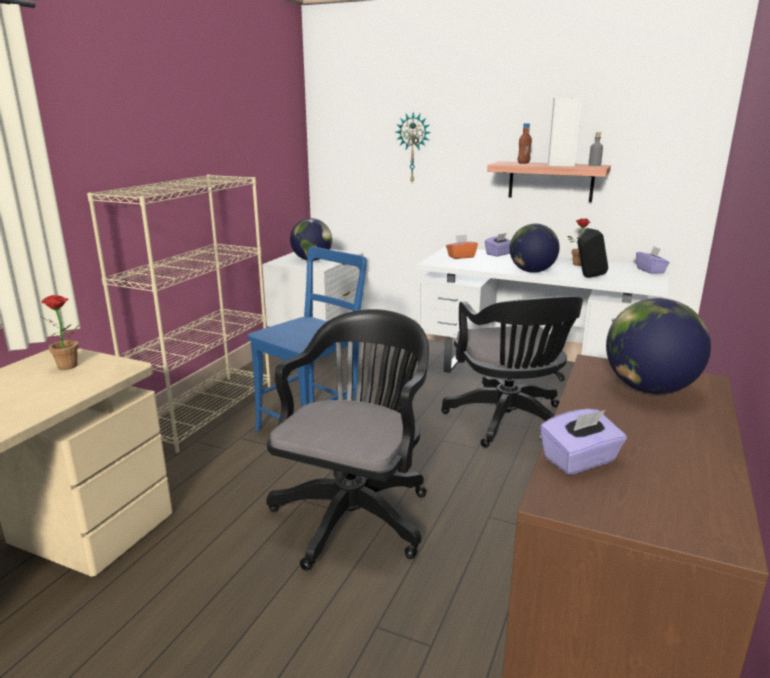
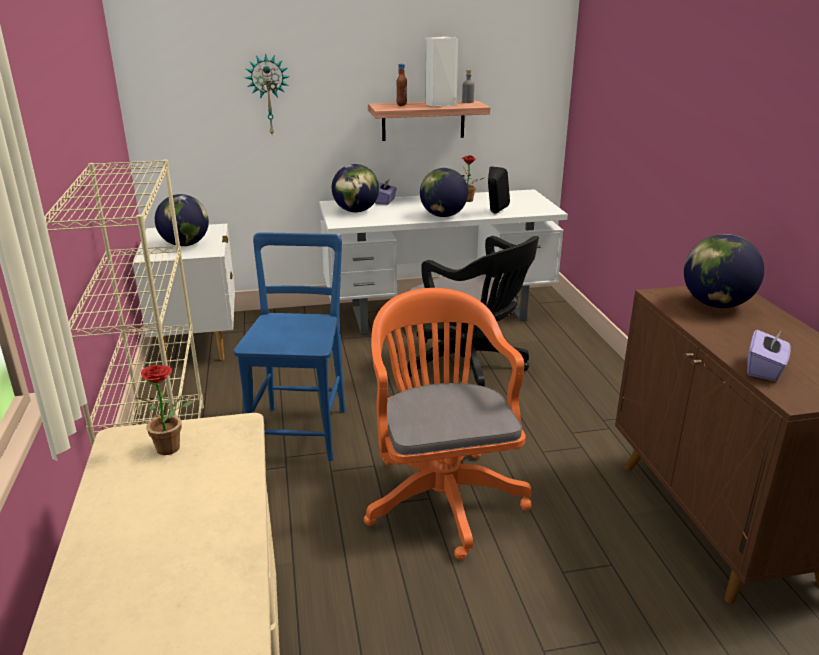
camera: 35 degrees left, 5 degrees up
black office chair [266,309,429,571] -> orange office chair [364,288,532,560]
orange tissue box [446,235,478,259] -> globe [332,164,379,212]
purple tissue box [636,247,670,274] -> none

